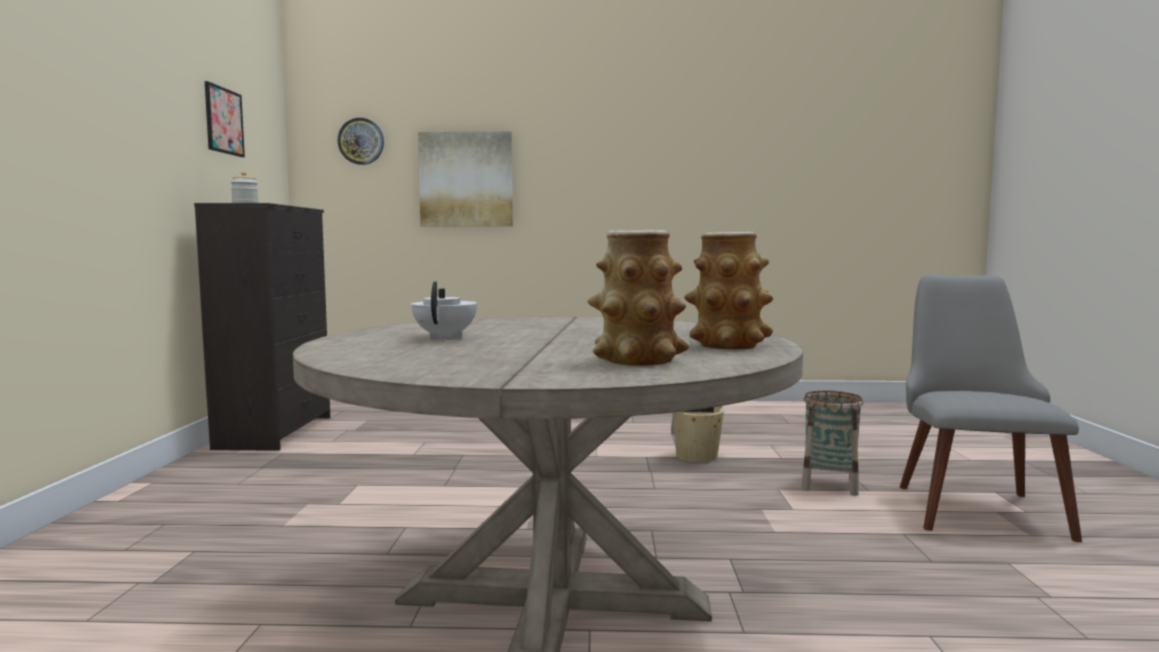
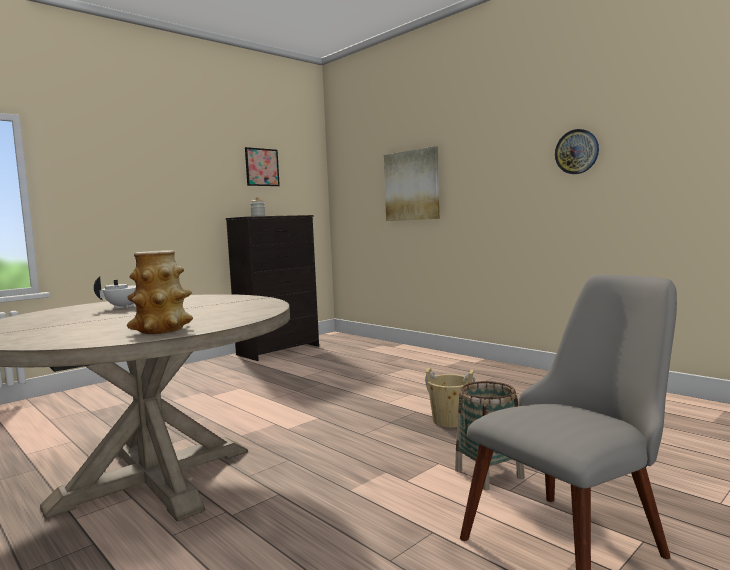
camera: 45 degrees right, 0 degrees up
wall clock [338,118,384,165] -> wall clock moved to [555,129,599,174]
vase [587,230,689,366] -> none

